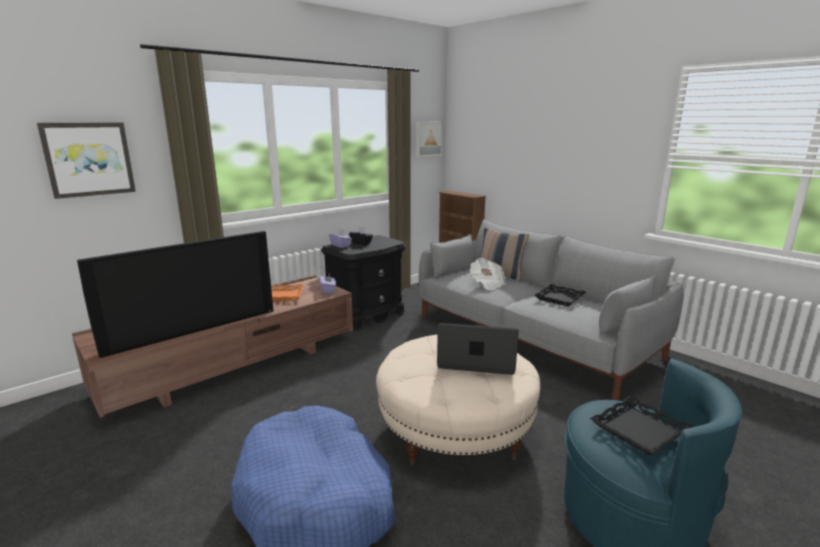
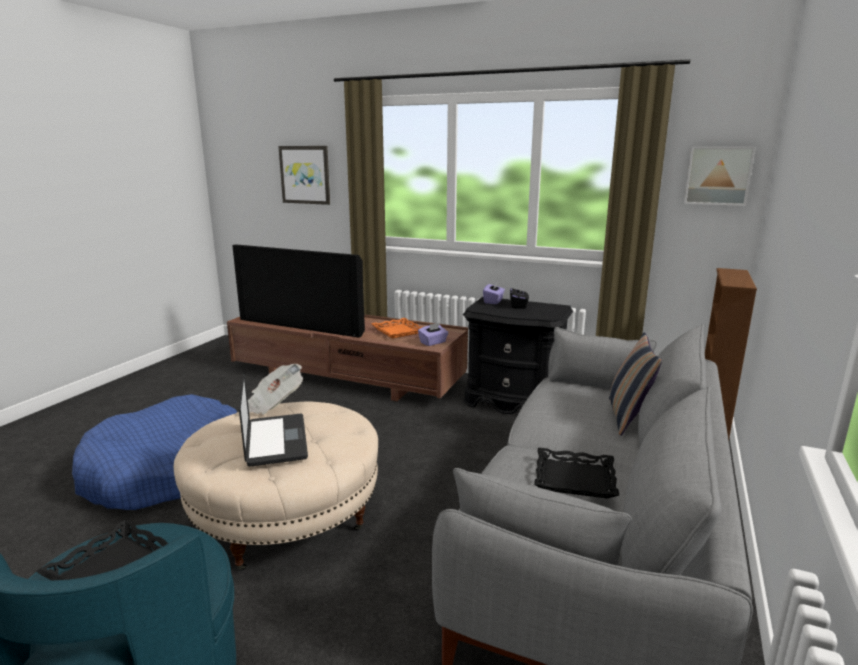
camera: 65 degrees right, 0 degrees up
newspaper [470,258,506,290] -> newspaper moved to [248,364,303,415]

